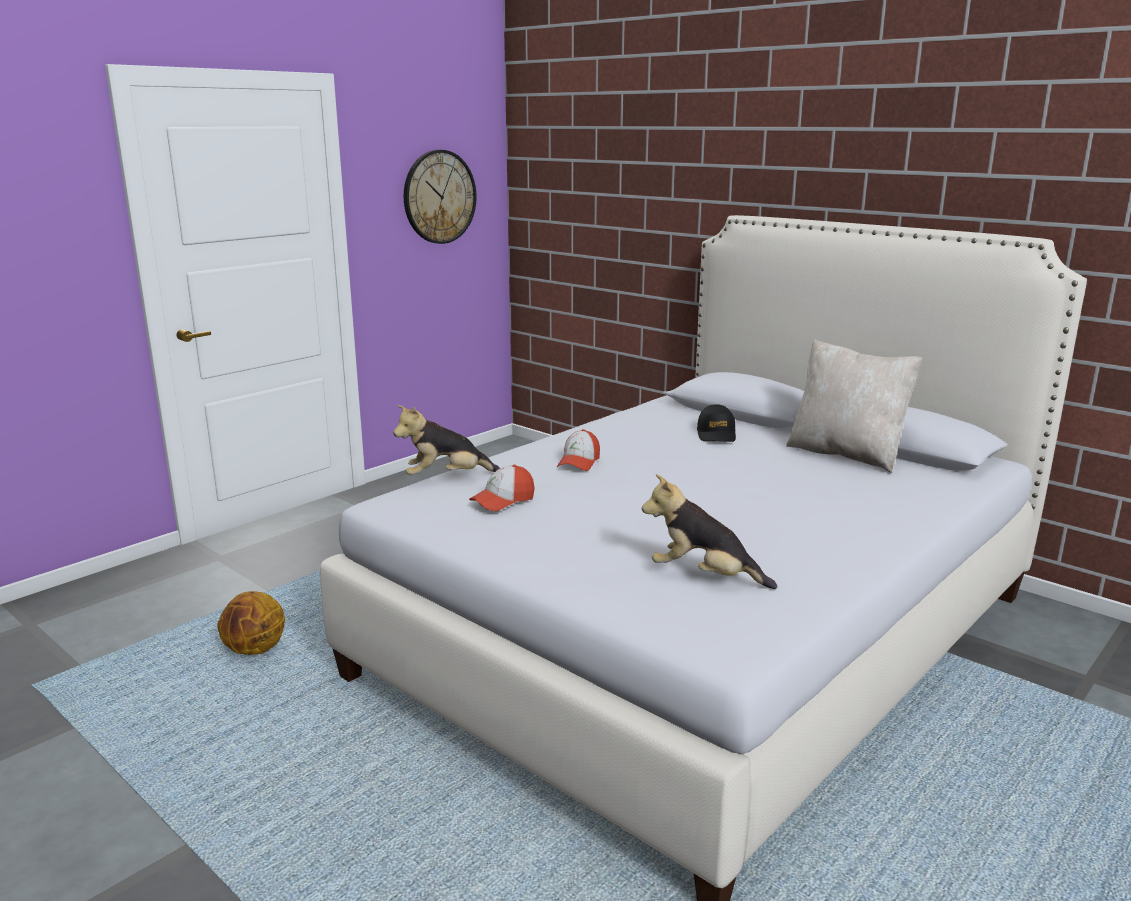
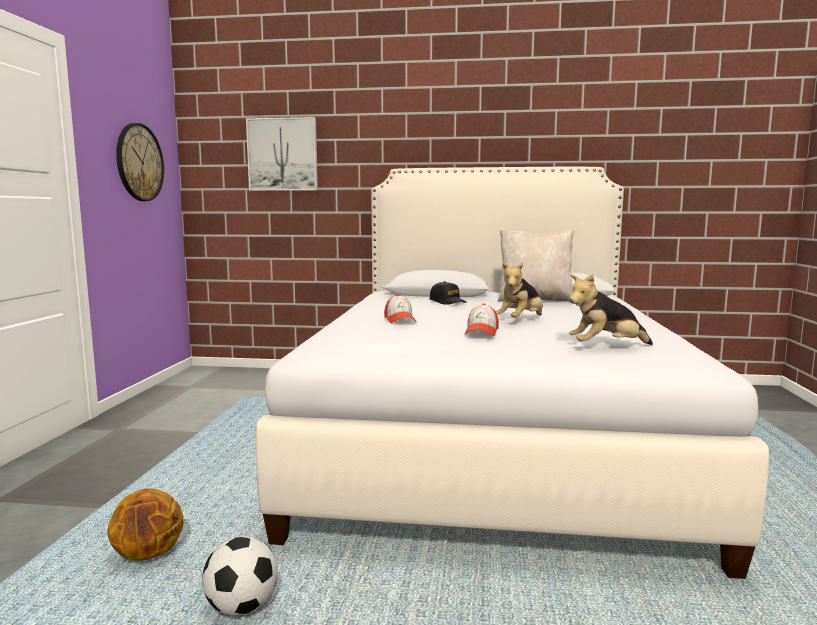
camera: 35 degrees left, 10 degrees down
plush toy [393,405,500,475] -> plush toy moved to [496,262,543,318]
cap [469,465,535,511] -> cap moved to [465,303,499,336]
none -> football [202,536,278,615]
none -> picture [246,117,318,191]

